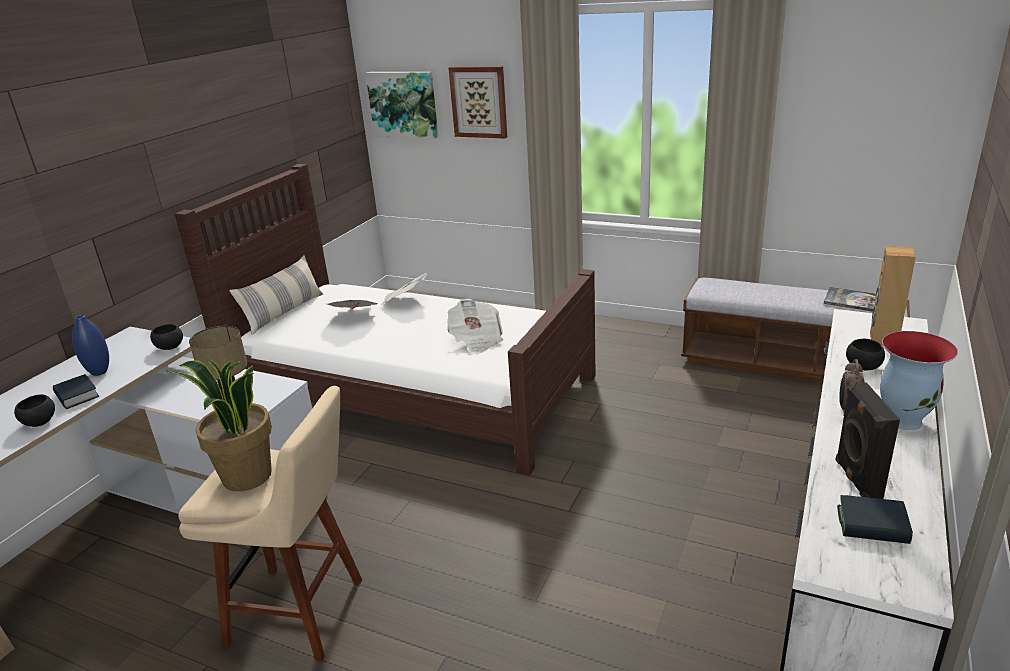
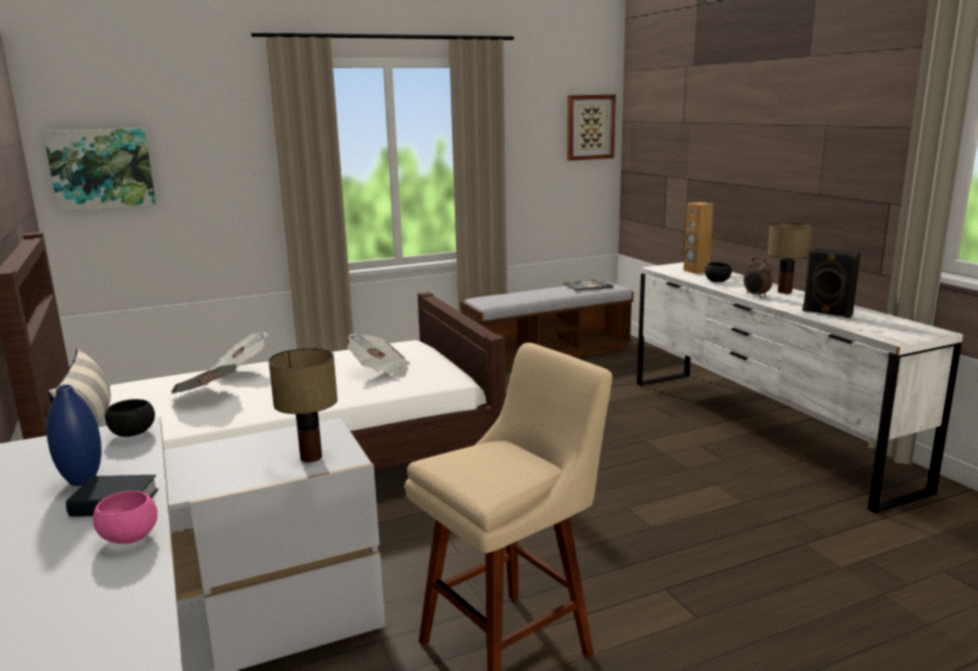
camera: 50 degrees left, 10 degrees down
black bowl [14,394,55,427] -> pink bowl [93,491,158,544]
potted plant [166,358,272,491] -> none
picture [448,66,507,138] -> picture moved to [567,94,616,161]
book [837,495,913,544] -> none
vase [880,331,958,430] -> table lamp [768,223,812,294]

